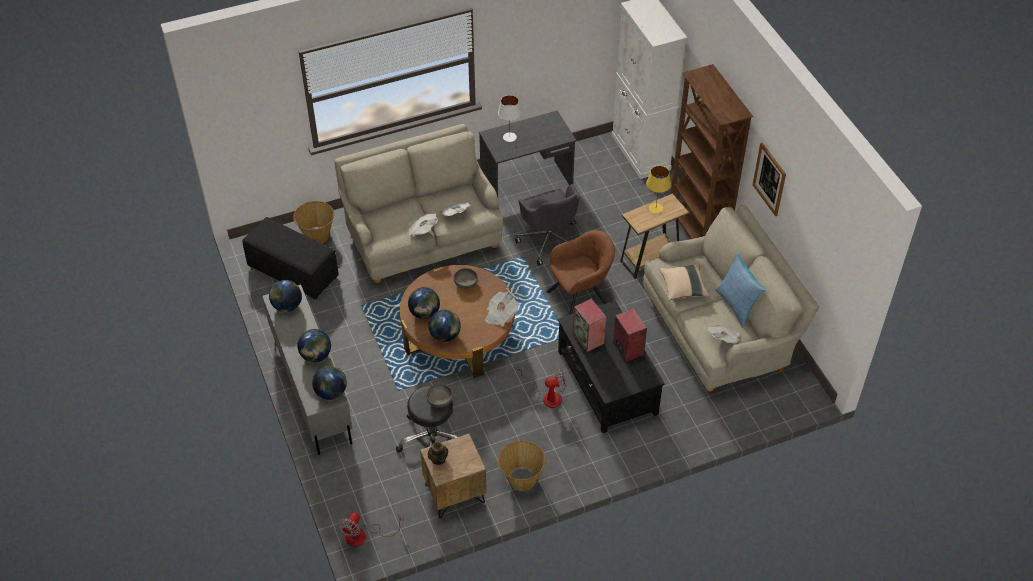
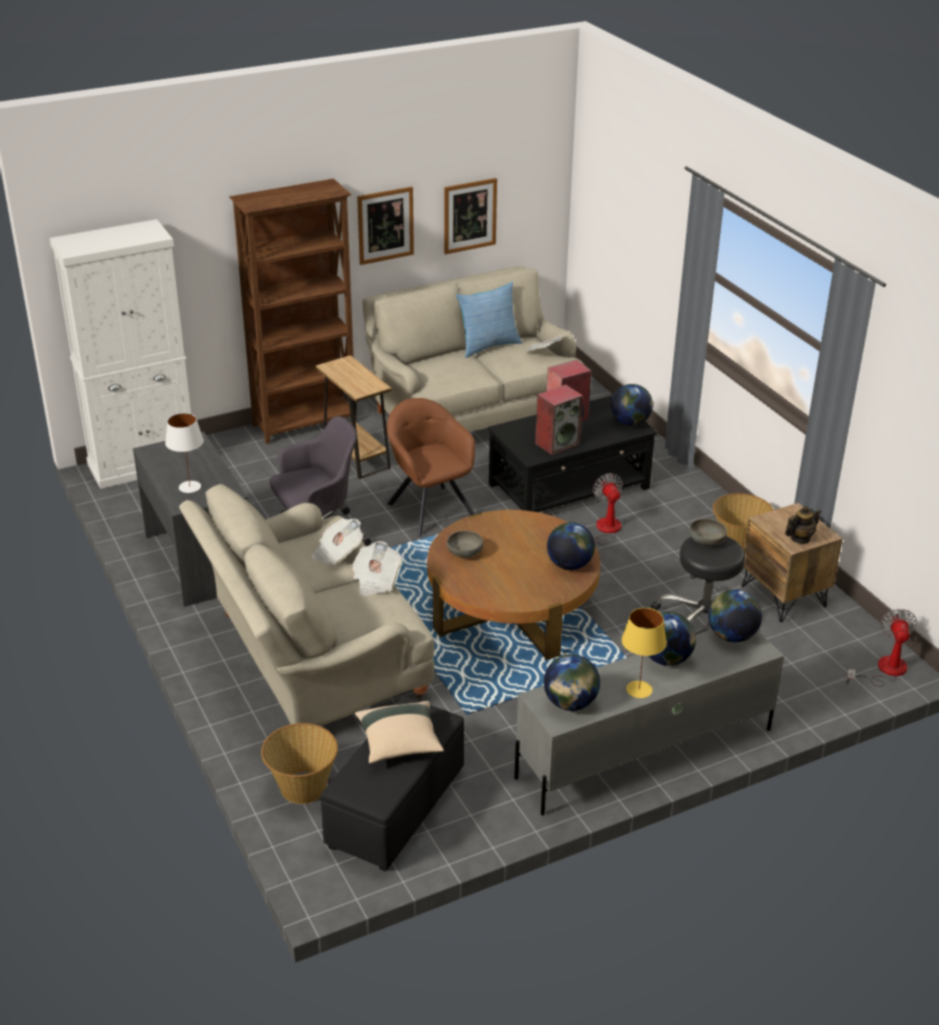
camera: 95 degrees left, 15 degrees down
fan [337,512,404,547] -> fan turned 105 degrees counterclockwise [846,609,917,687]
globe [408,287,440,319] -> globe moved to [611,384,653,426]
newspaper [485,292,518,326] -> none
yellow table lamp [646,166,671,213] -> yellow table lamp moved to [622,608,667,698]
beige pillow [659,263,710,300] -> beige pillow moved to [355,701,444,763]
none -> picture [444,178,497,254]

